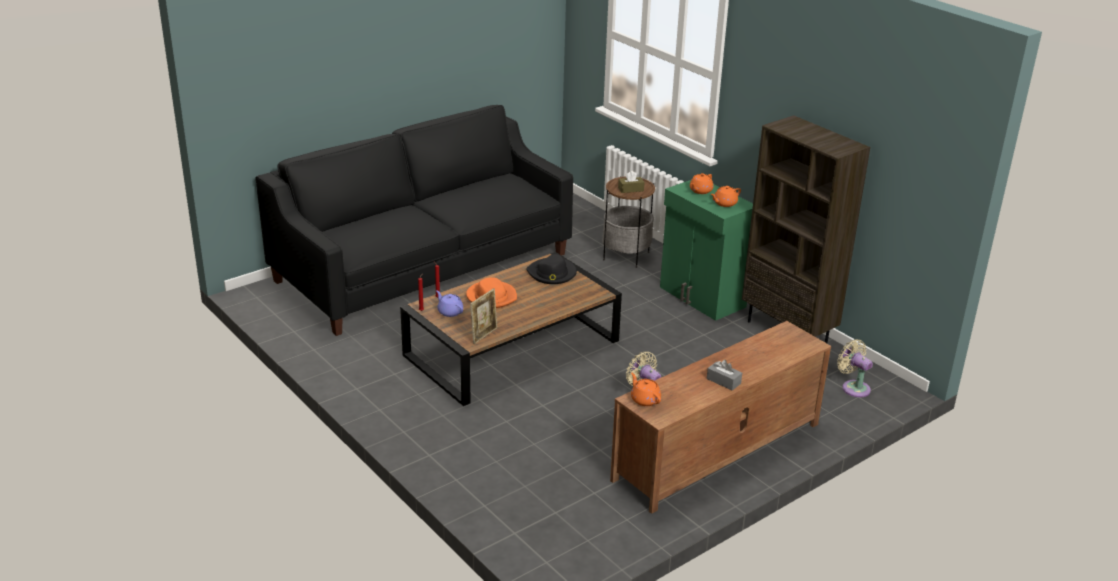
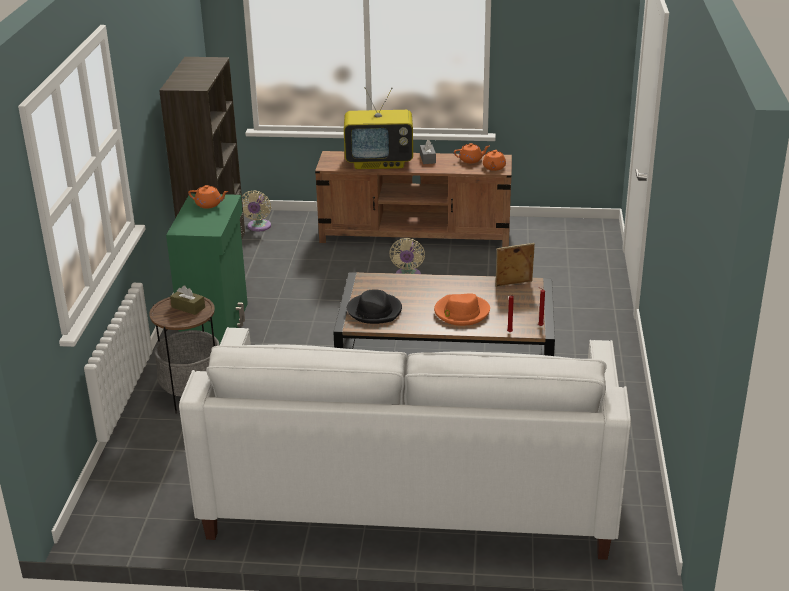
camera: 135 degrees left, 0 degrees up
black sofa [256,105,573,336] -> white sofa [179,327,631,560]
purple teapot [436,290,463,317] -> none
orange teapot [690,173,713,194] -> orange teapot moved to [454,143,489,163]
none -> television [344,87,413,169]

